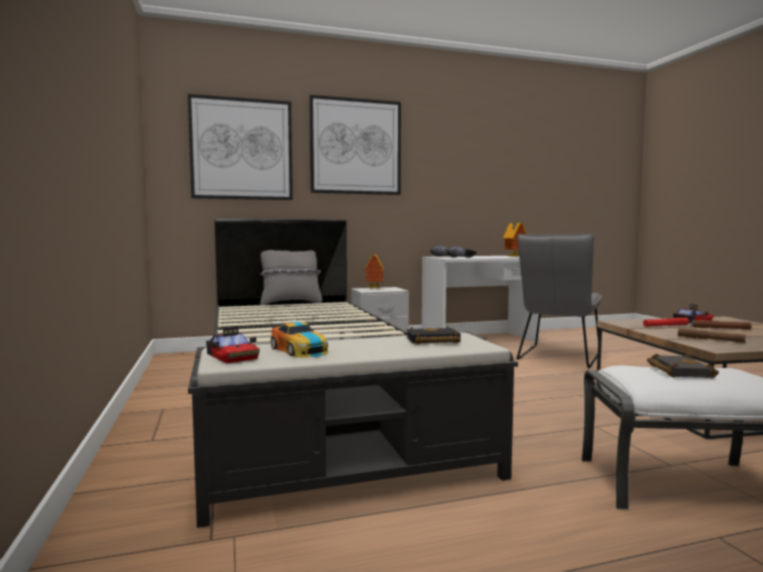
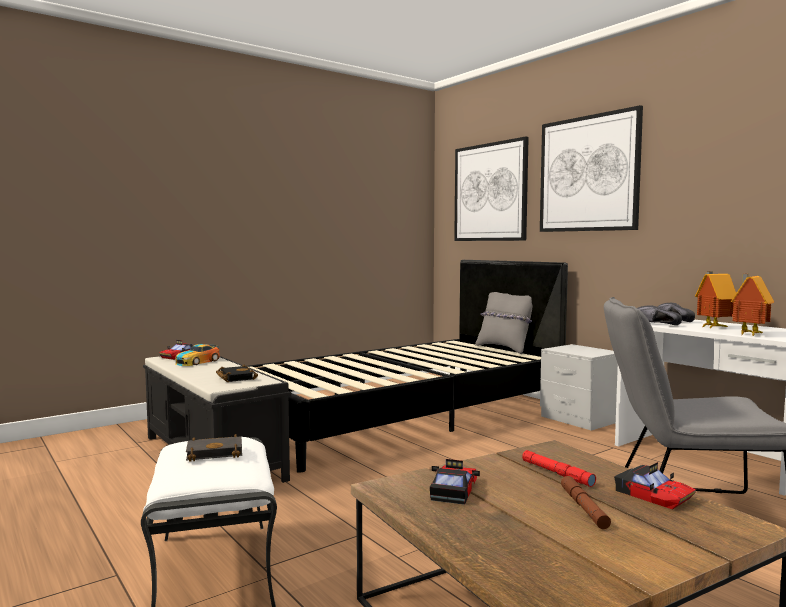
camera: 70 degrees right, 0 degrees up
toy house [364,253,384,289] -> toy house moved to [695,271,736,329]
brown flashlight [678,328,745,343] -> toy car [430,459,480,505]

